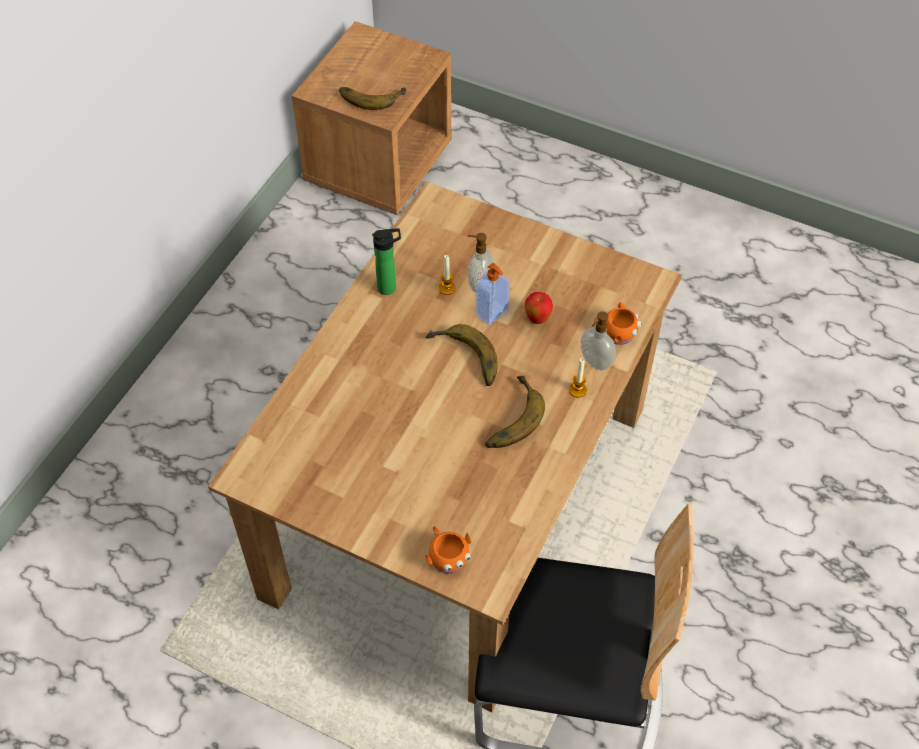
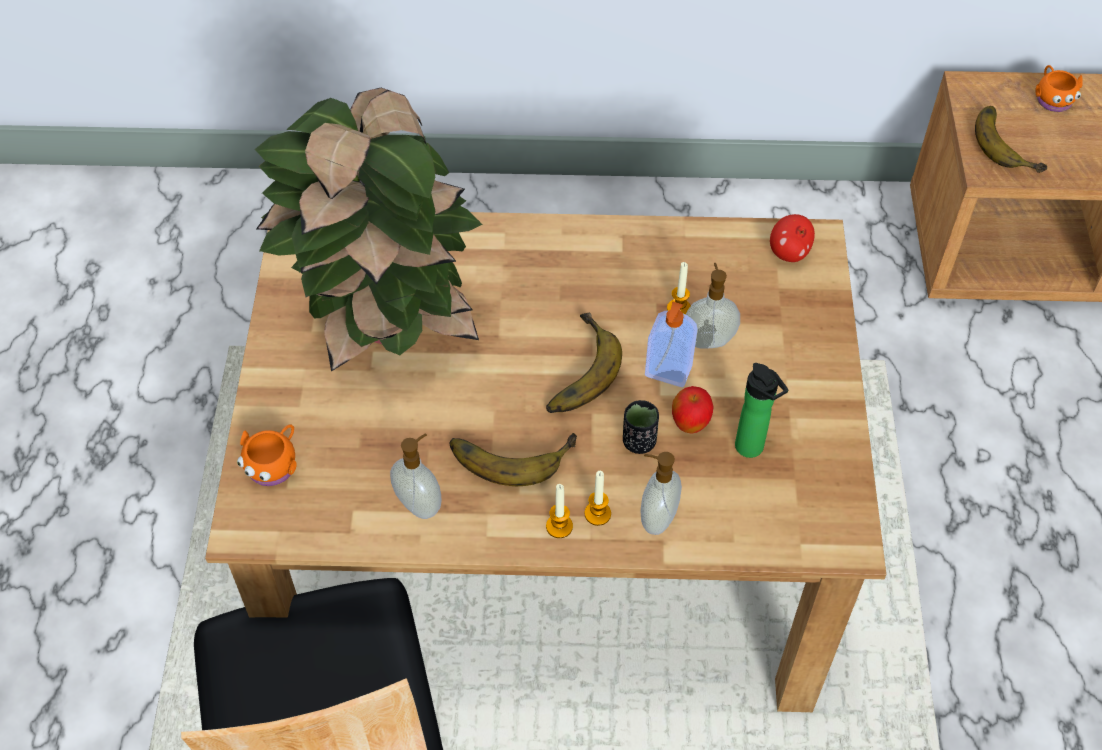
camera: 65 degrees right, 0 degrees up
bottle [372,228,401,295] -> bottle moved to [735,363,788,458]
orange mug [594,302,642,345] -> orange mug moved to [1035,65,1083,112]
none -> potted plant [254,88,483,371]
none -> soap dispenser [390,433,442,519]
none -> candle [546,484,573,538]
none -> black cup [623,400,659,454]
none -> apple [770,214,815,262]

